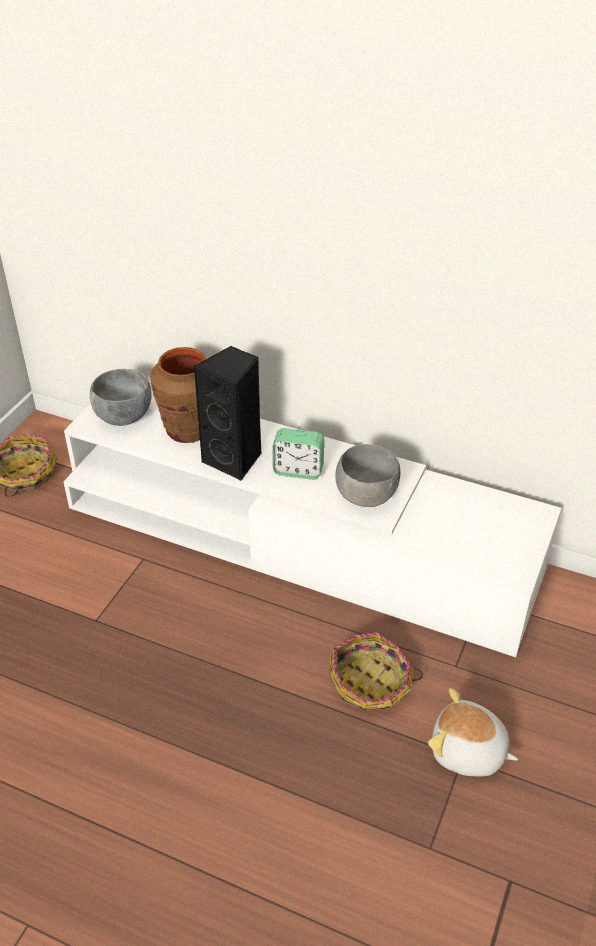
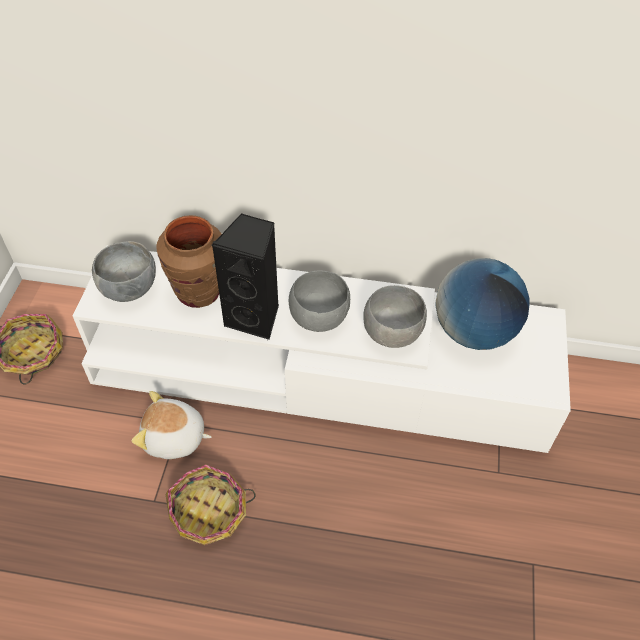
camera: 15 degrees left, 10 degrees up
alarm clock [273,428,324,480] -> grey bowl [289,270,350,332]
basket [329,632,423,711] -> basket moved to [166,464,255,545]
plush toy [428,688,518,777] -> plush toy moved to [132,391,212,459]
none -> globe [435,258,530,350]

